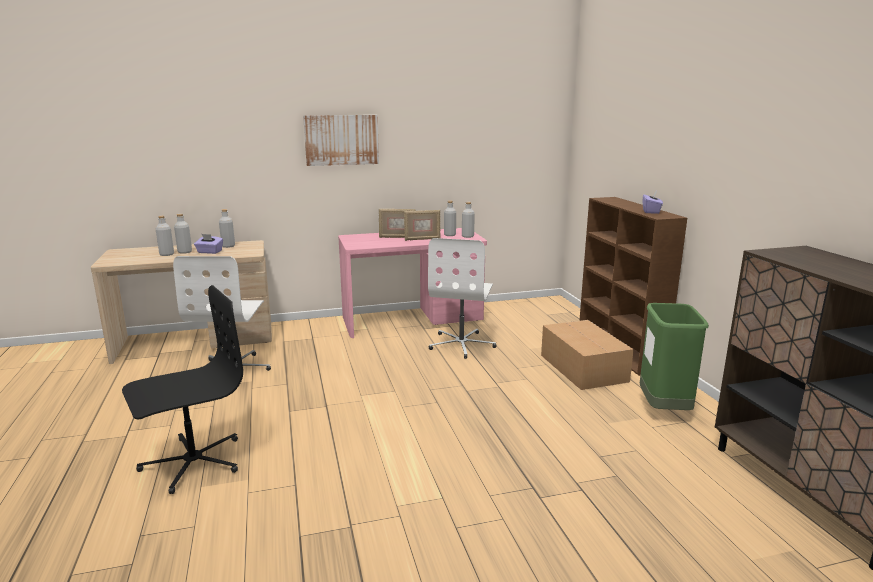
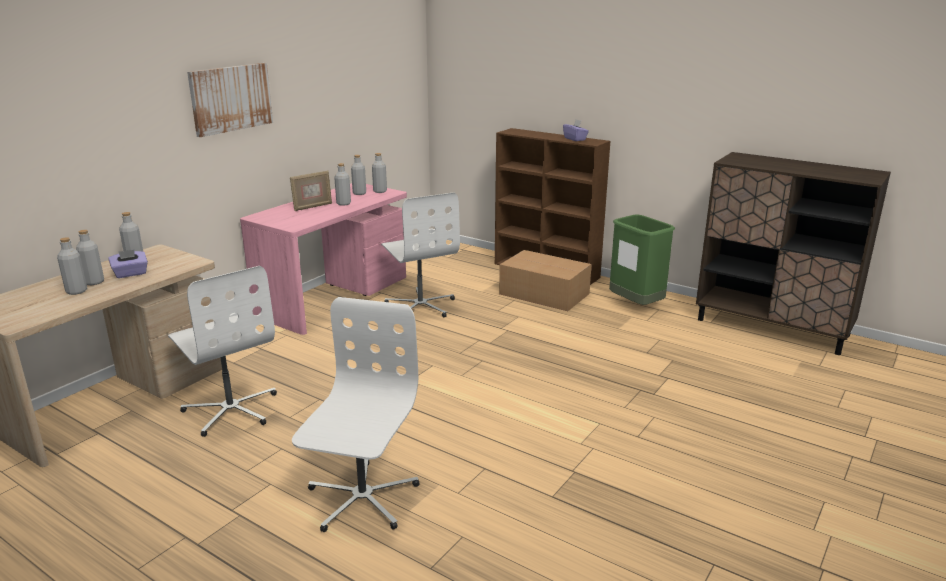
camera: 40 degrees left, 5 degrees up
black office chair [122,285,243,494] -> white office chair [292,297,420,532]
picture frame [404,210,440,241] -> grey bottle [334,163,351,206]

